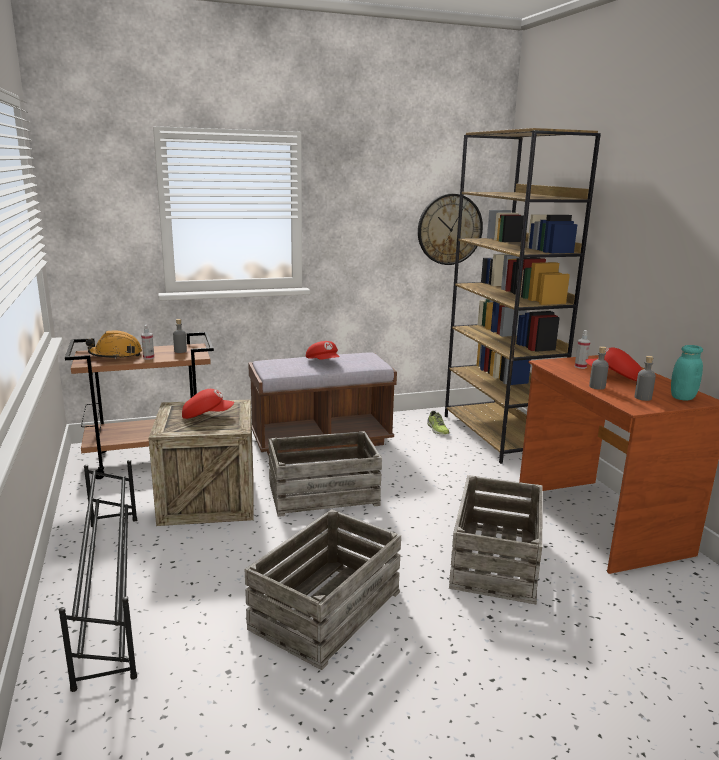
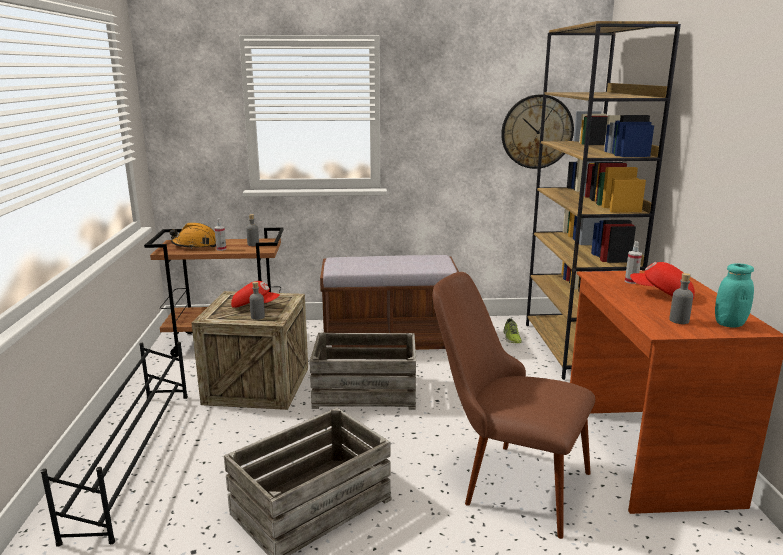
camera: 15 degrees right, 0 degrees up
red cap [306,341,340,360] -> none
crate [449,475,543,604] -> brown chair [432,272,595,539]
grey bottle [589,346,609,390] -> grey bottle moved to [249,282,265,320]

